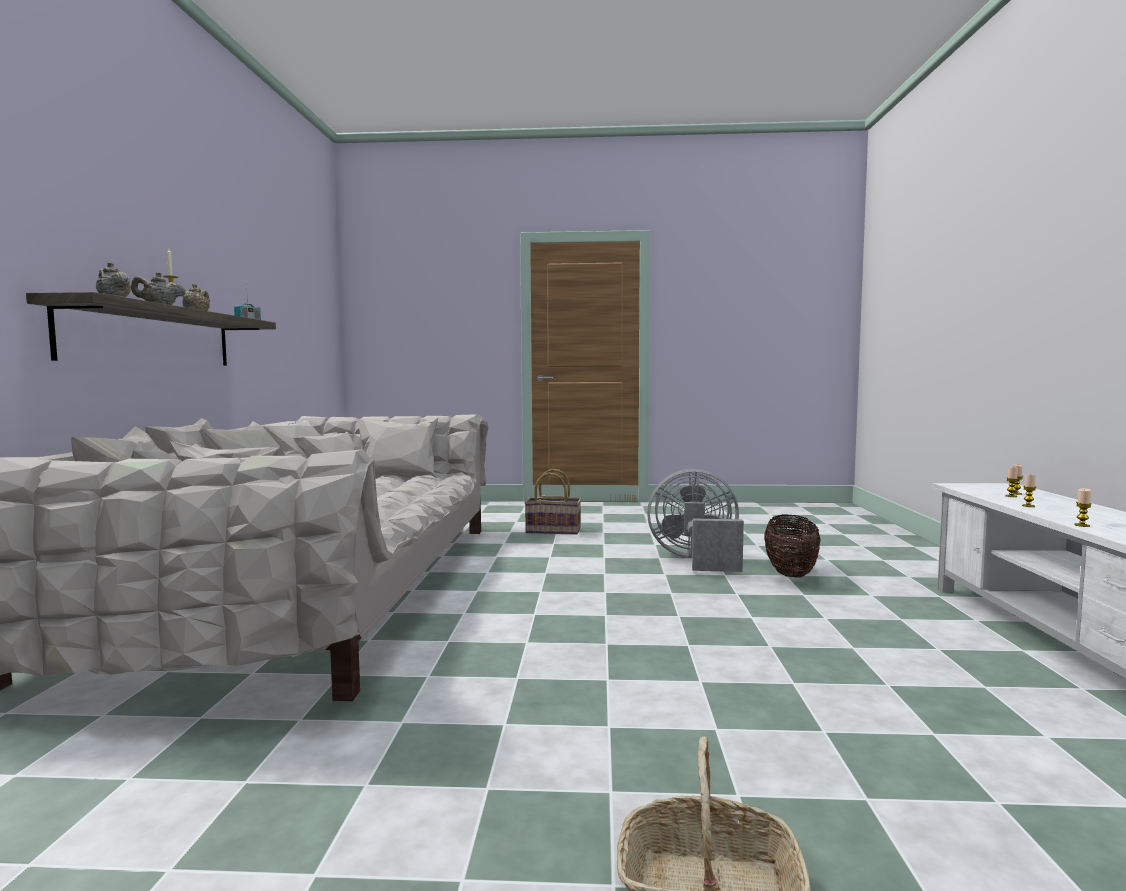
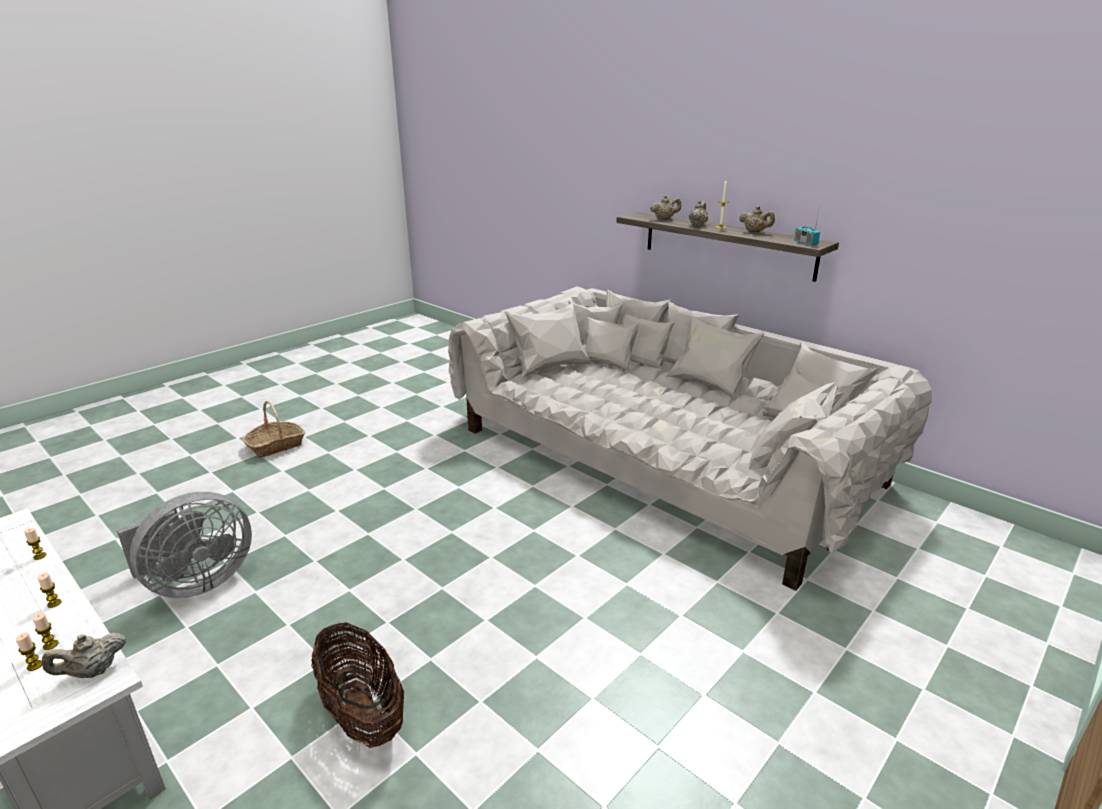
camera: 130 degrees right, 20 degrees up
basket [524,469,582,534] -> none
grey fan [647,469,744,572] -> grey fan moved to [116,492,252,598]
none -> beige teapot [42,633,126,678]

